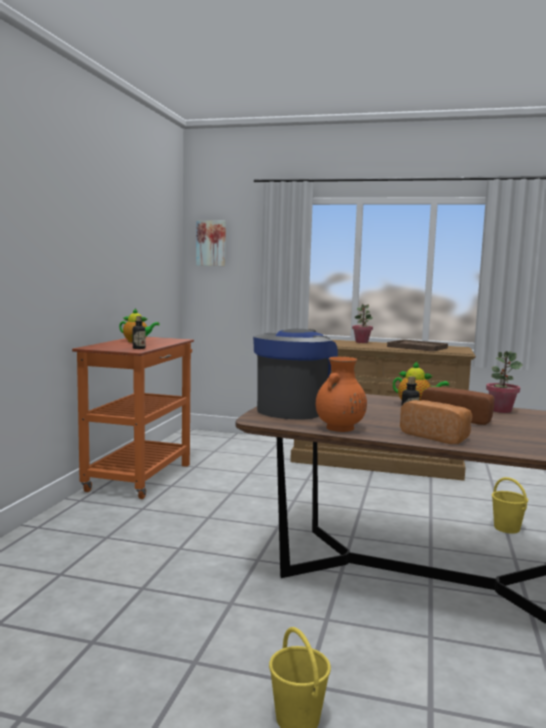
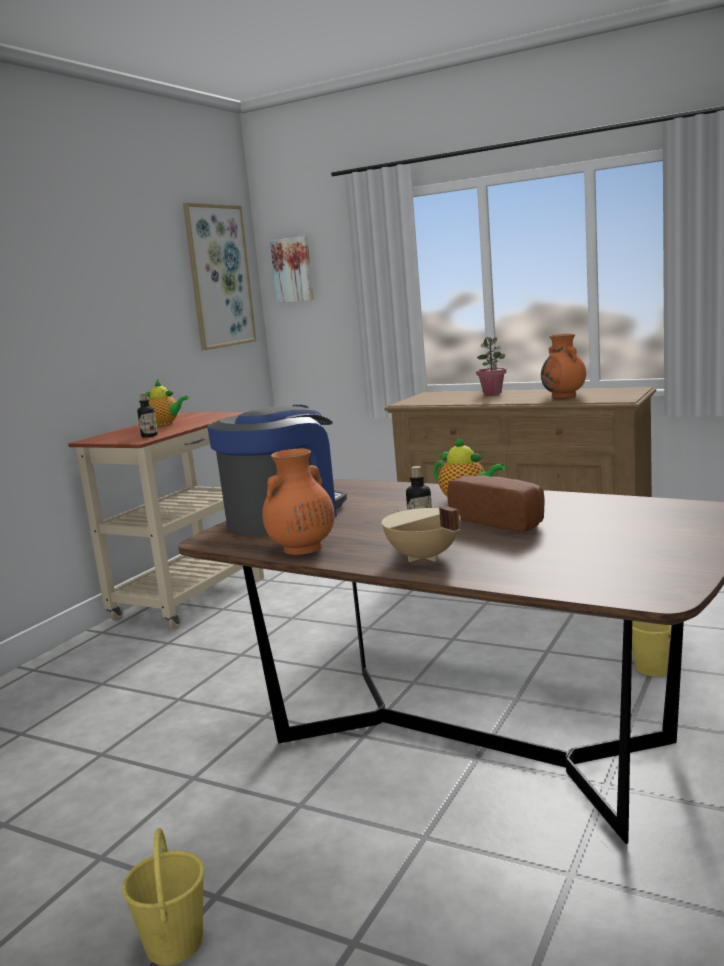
camera: 15 degrees right, 5 degrees up
orange cart [72,337,194,499] -> beige cart [68,412,264,629]
brown tray [387,339,448,352] -> orange vase [541,334,586,398]
bread [400,400,472,444] -> beige cooking pot [382,506,461,562]
potted plant [486,351,522,413] -> none
none -> picture [183,203,256,350]

